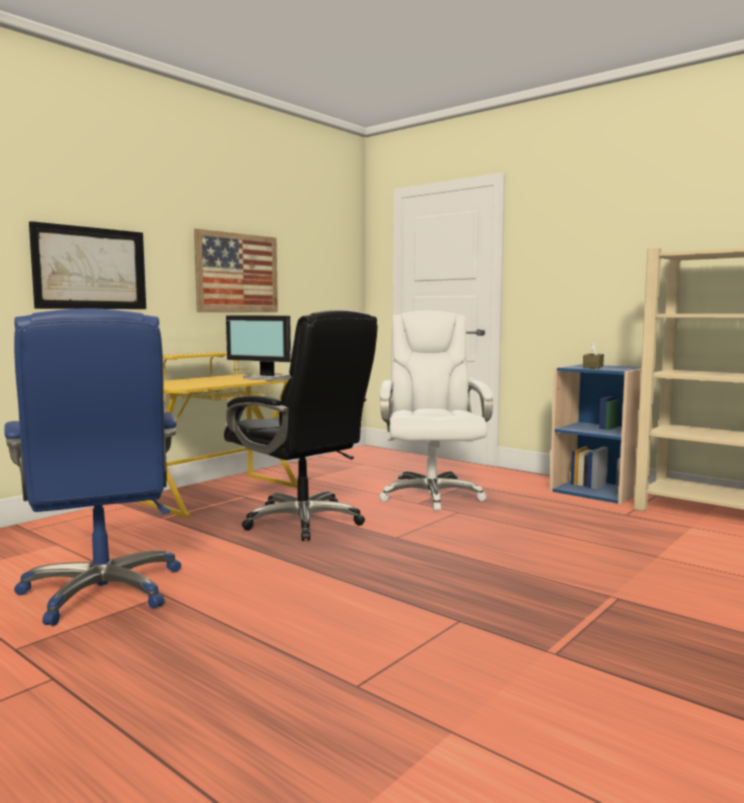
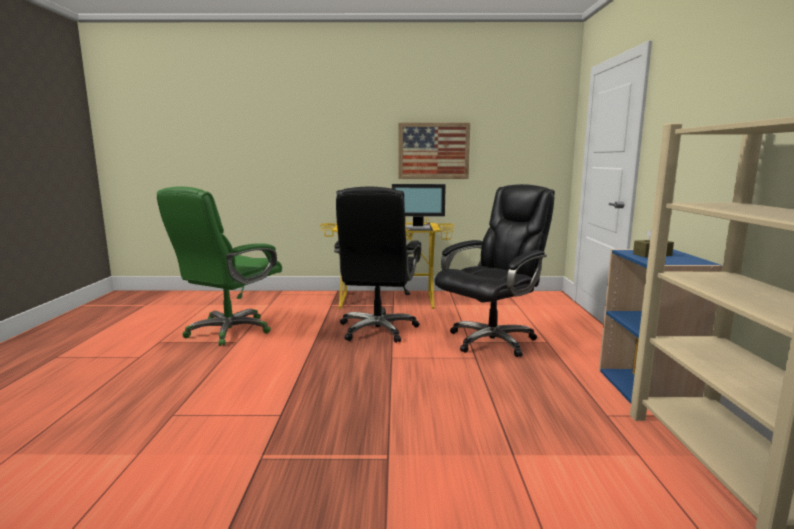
camera: 50 degrees right, 5 degrees up
blue office chair [4,309,181,626] -> green office chair [157,187,282,346]
picture [29,221,146,309] -> none
monitor [226,316,291,380] -> monitor turned 75 degrees counterclockwise [392,184,446,230]
white office chair [379,311,493,512] -> black office chair [435,184,555,357]

